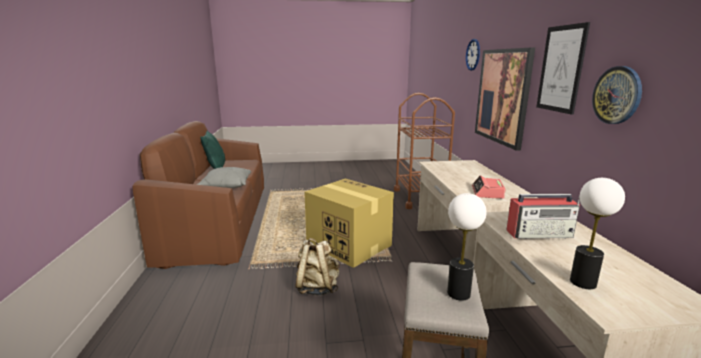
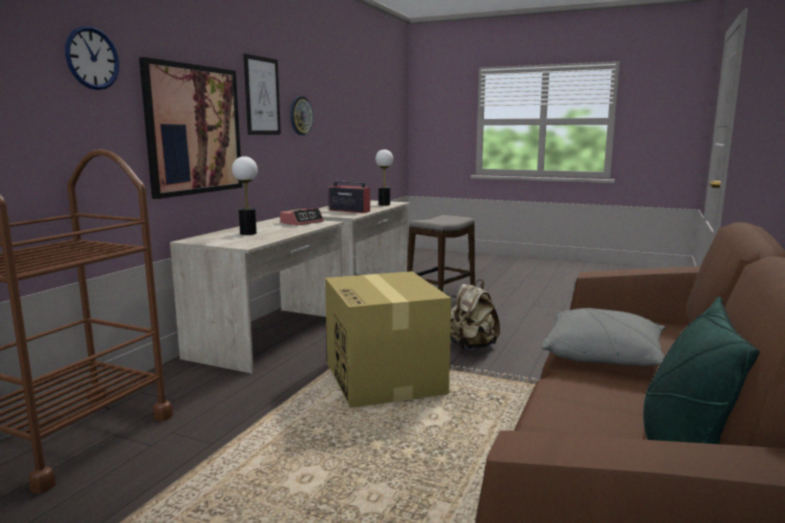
camera: 150 degrees left, 5 degrees down
table lamp [447,193,486,301] -> table lamp moved to [232,156,258,235]

